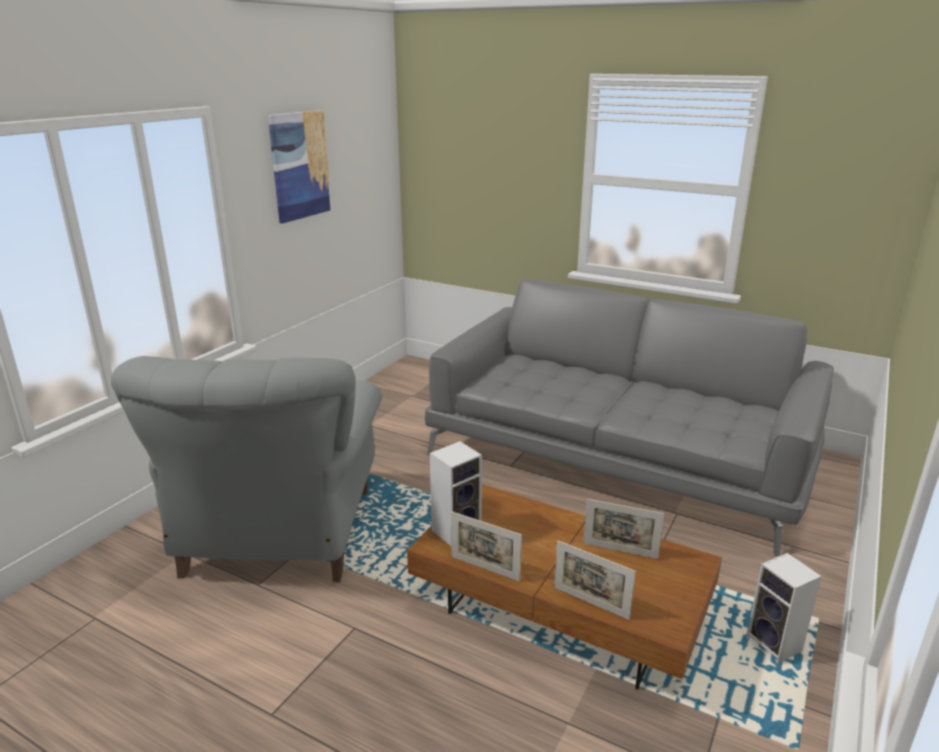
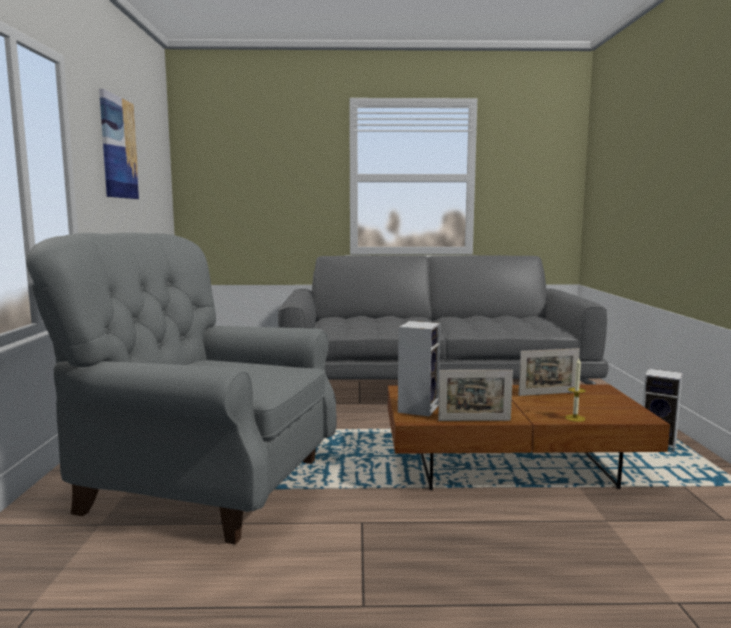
camera: 30 degrees left, 15 degrees down
grey armchair [111,356,382,582] -> grey armchair turned 135 degrees clockwise [26,233,337,544]
picture frame [554,540,636,620] -> candle [565,358,586,422]

